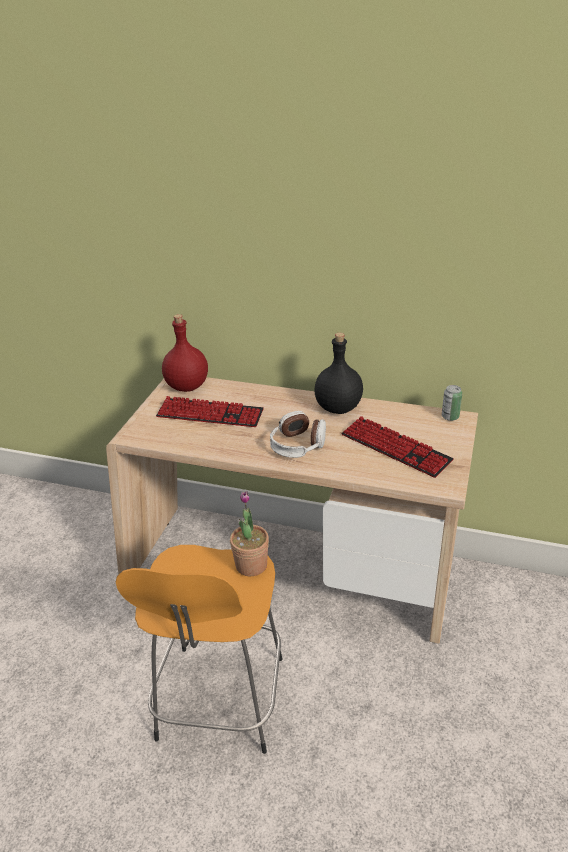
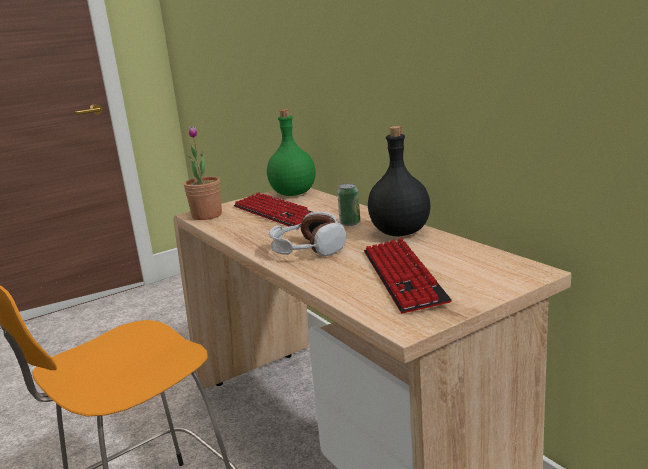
camera: 40 degrees right, 15 degrees down
red bottle [162,314,208,392] -> green bottle [267,109,315,196]
potted plant [230,491,269,576] -> potted plant moved to [184,126,222,220]
can [442,385,462,421] -> can moved to [337,184,360,226]

